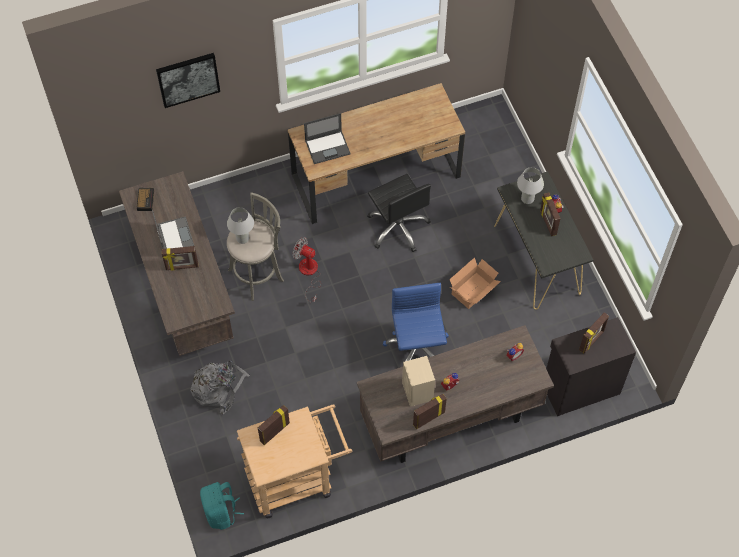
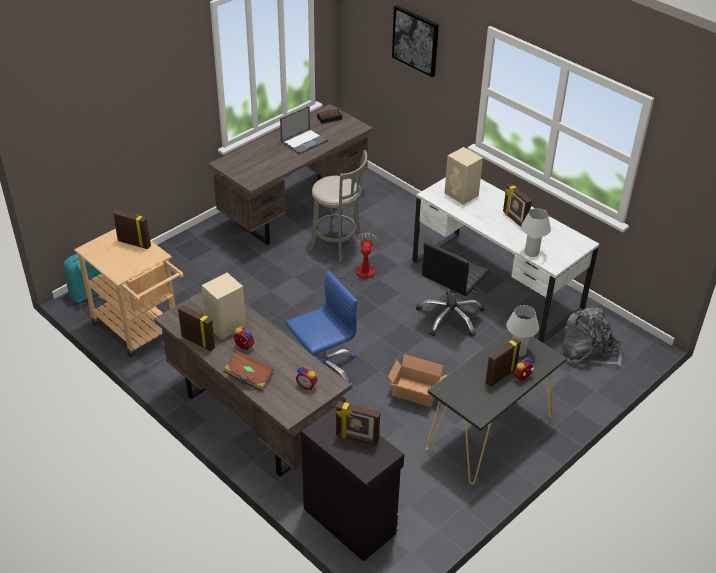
camera: 65 degrees right, 20 degrees down
picture frame [162,246,198,271] -> picture frame moved to [503,183,532,227]
grey backpack [190,360,250,414] -> grey backpack moved to [563,308,622,367]
white table lamp [227,207,254,244] -> white table lamp moved to [521,208,551,257]
brown desk [288,83,465,224] -> white desk [412,177,599,343]
laptop [304,113,351,164] -> beige speaker [444,147,483,205]
none -> brown book [224,350,273,391]

